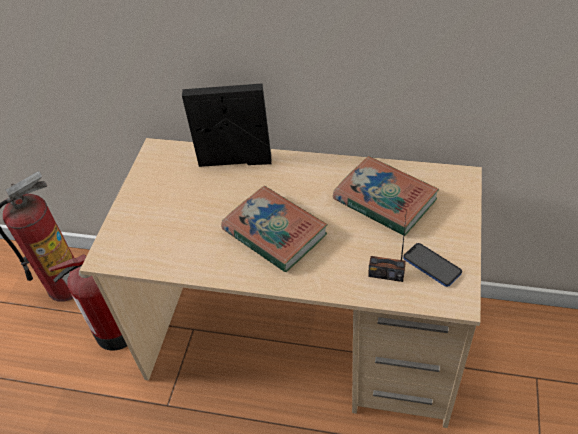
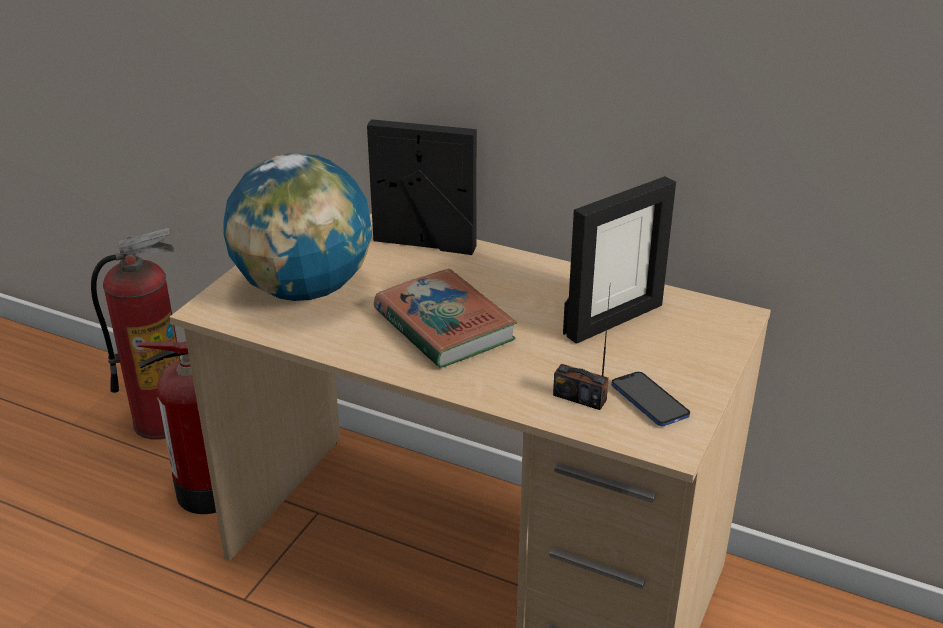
camera: 10 degrees right, 15 degrees down
book [333,156,439,236] -> picture frame [563,176,676,344]
none -> globe [223,153,372,301]

